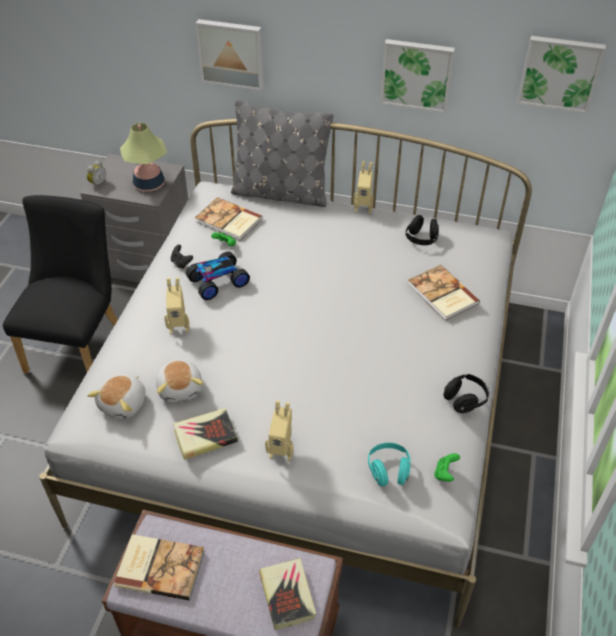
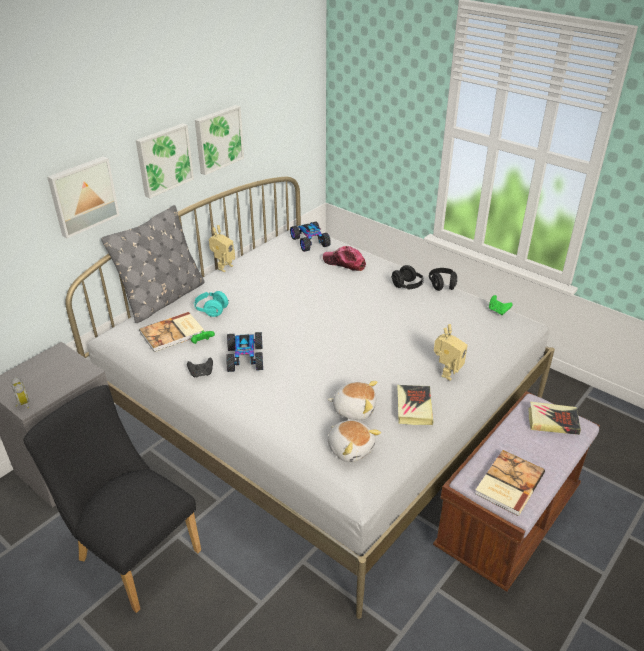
camera: 65 degrees left, 10 degrees down
table lamp [120,123,167,191] -> none
toy robot [164,278,189,334] -> none
turquoise headphones [368,442,411,486] -> turquoise headphones moved to [194,291,229,317]
black headphones [405,215,439,245] -> black headphones moved to [391,265,424,289]
book [408,265,480,321] -> cap [323,246,366,271]
picture [517,36,606,113] -> picture moved to [136,123,194,198]
none -> toy car [290,222,331,252]

